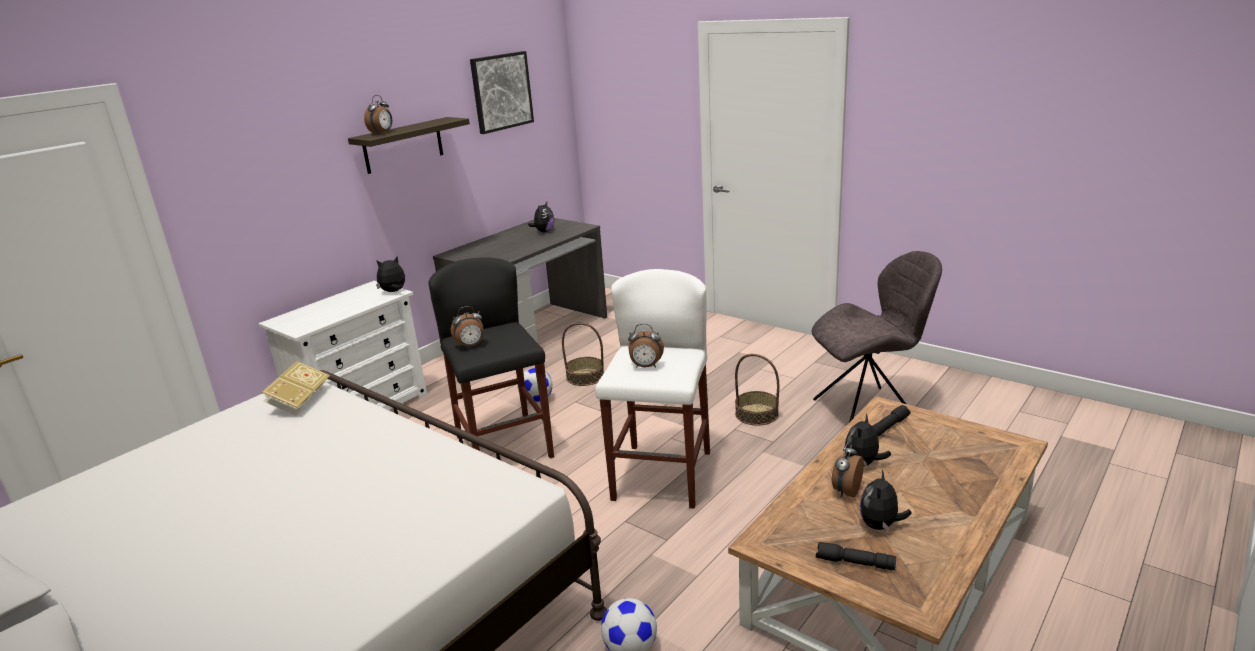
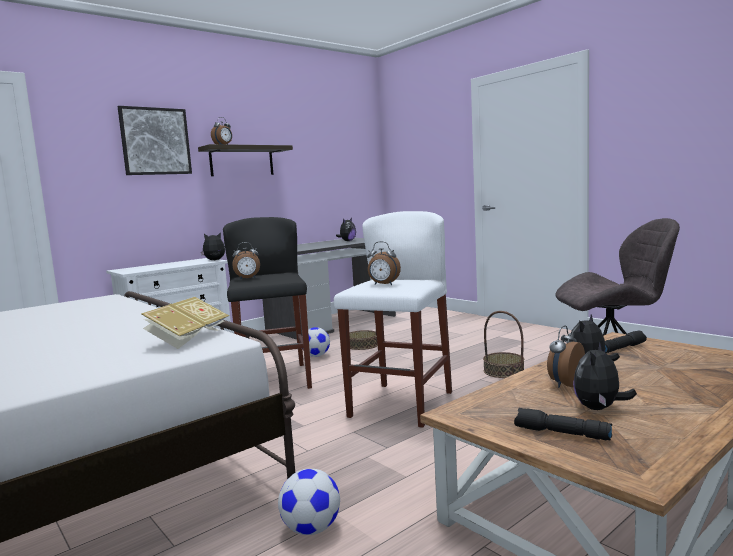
camera: 10 degrees right, 15 degrees down
book [261,361,330,415] -> book moved to [141,297,229,349]
picture [470,51,534,134] -> picture moved to [118,106,192,175]

